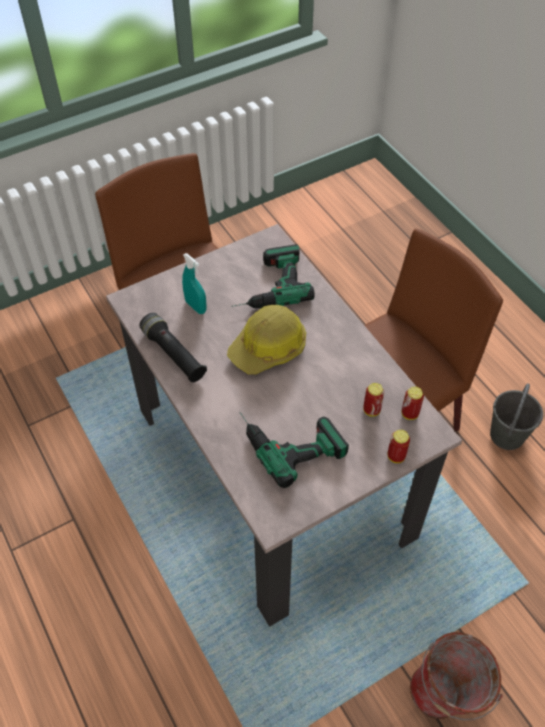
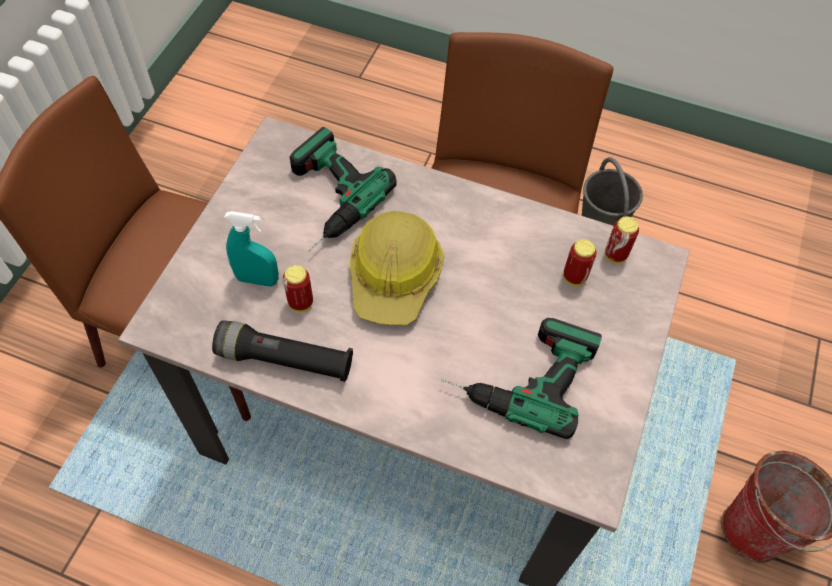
camera: 40 degrees left, 5 degrees up
can [388,430,410,463] -> can moved to [283,265,313,312]

